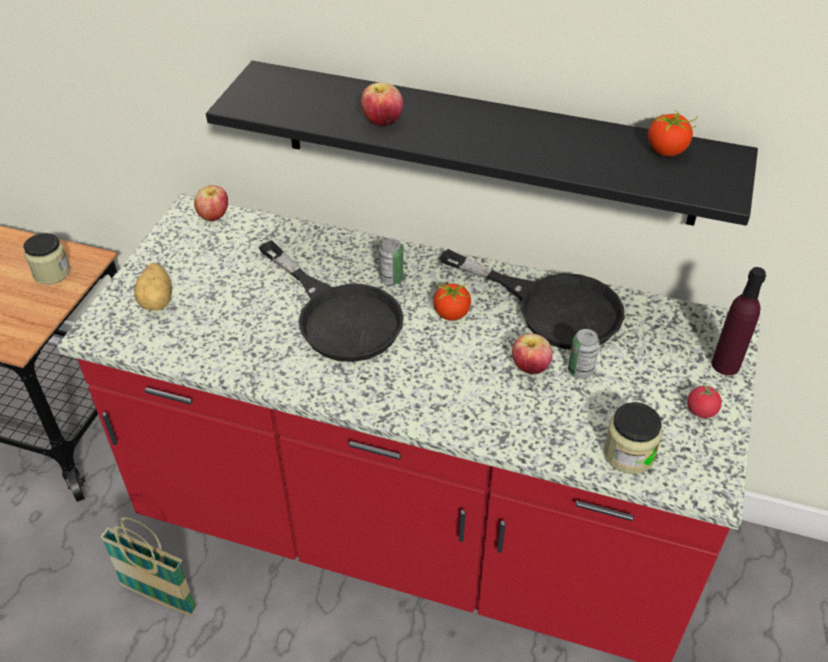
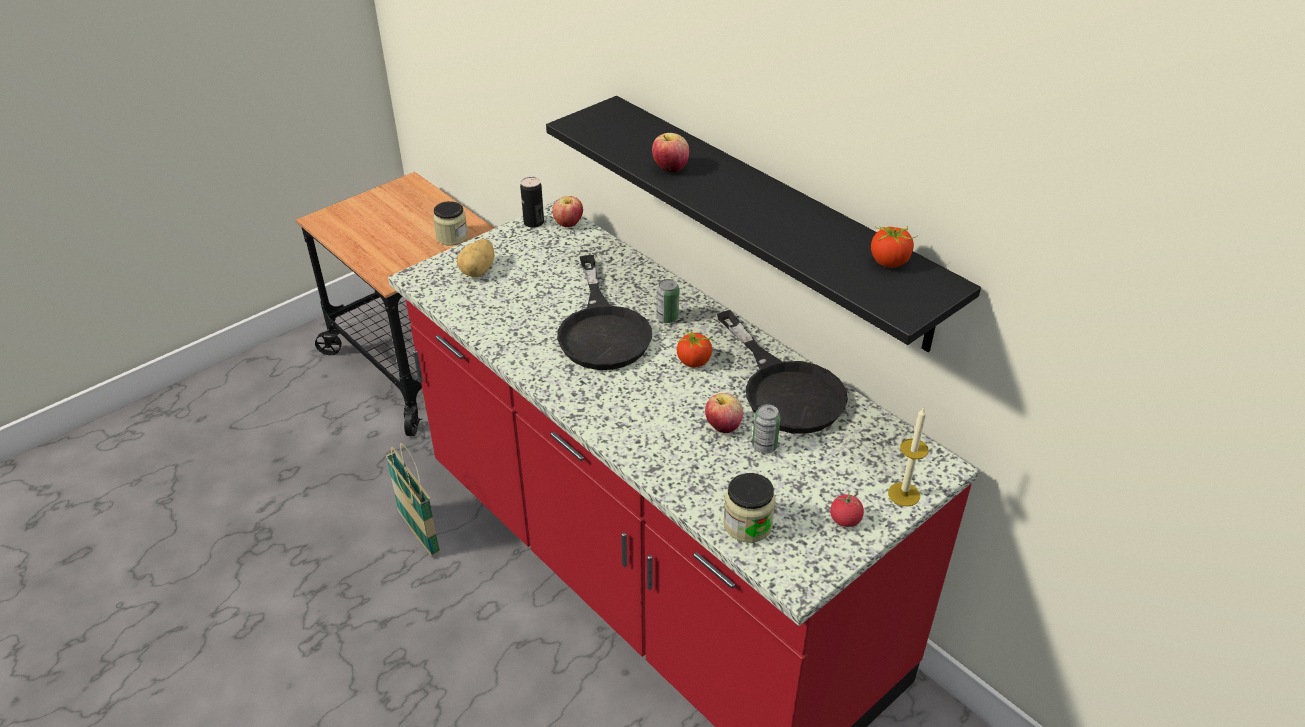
camera: 30 degrees right, 5 degrees down
purple bottle [711,267,766,375] -> candle [888,407,929,506]
none -> can [520,177,544,228]

